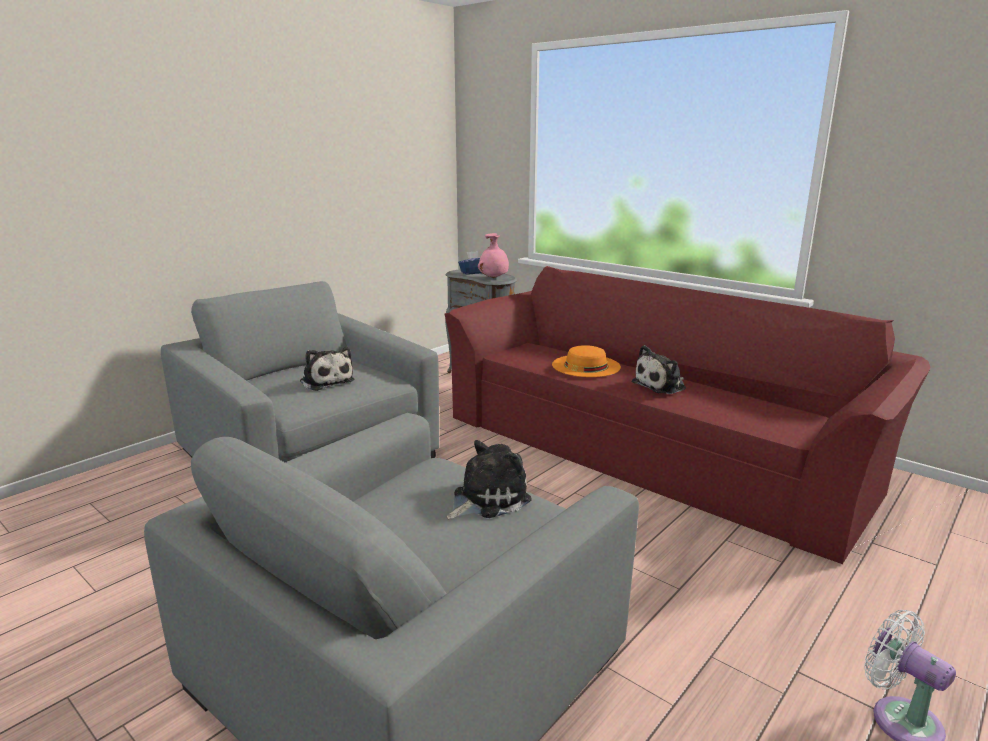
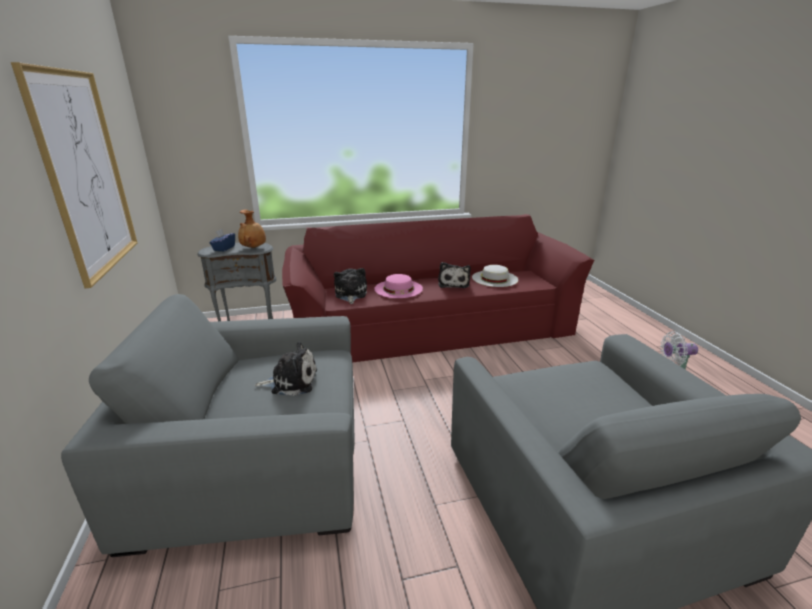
camera: 55 degrees left, 5 degrees up
plush toy [447,440,532,520] -> plush toy moved to [334,268,367,304]
pink vase [478,233,509,278] -> brown vase [238,209,266,248]
orange hat [552,345,621,377] -> pink hat [374,274,423,298]
none -> picture [11,62,138,288]
none -> white hat [472,265,518,287]

